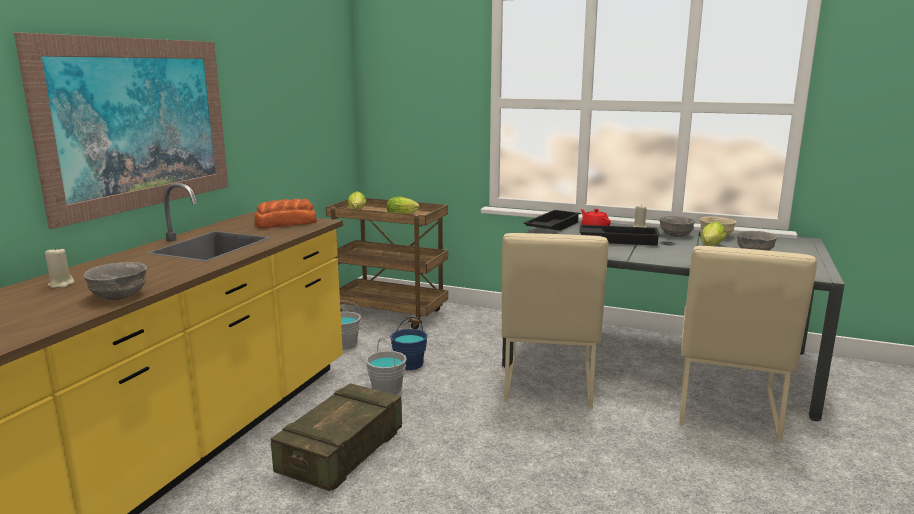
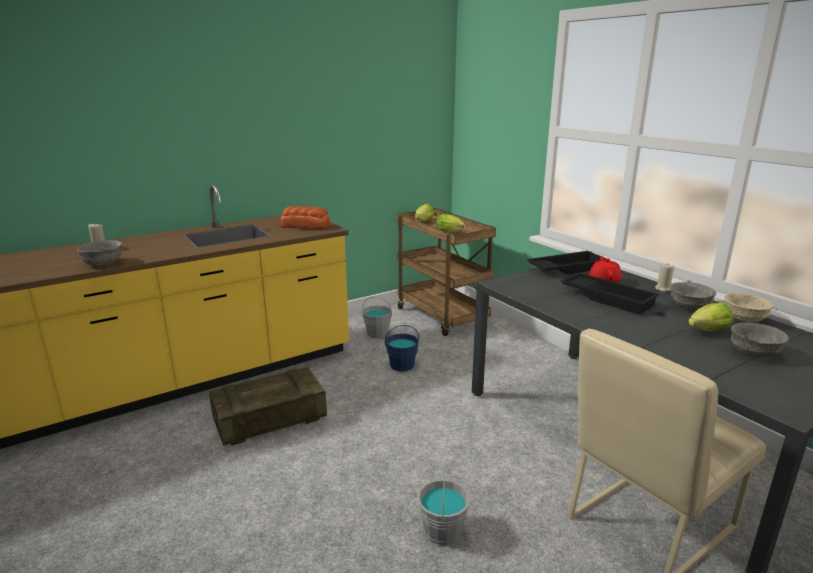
camera: 35 degrees right, 5 degrees up
picture [14,32,229,229] -> none
grey bucket [365,338,407,395] -> grey bucket moved to [417,467,470,546]
beige chair [502,233,608,408] -> none

